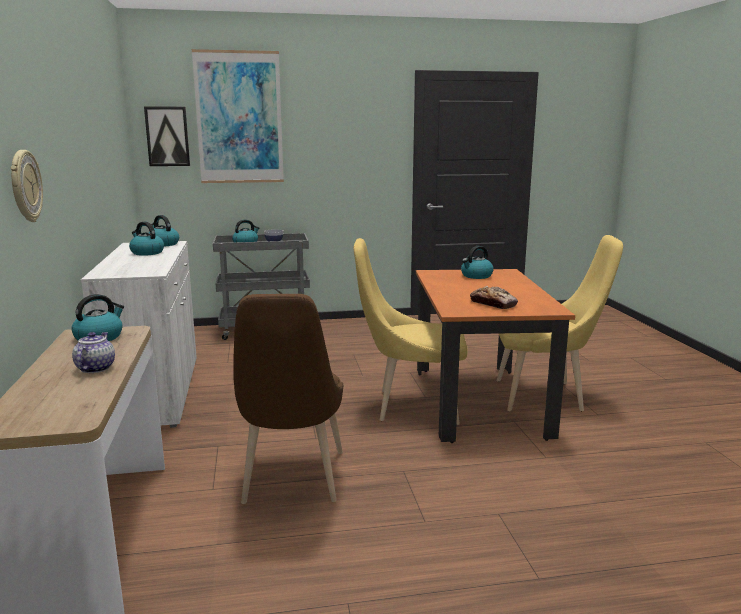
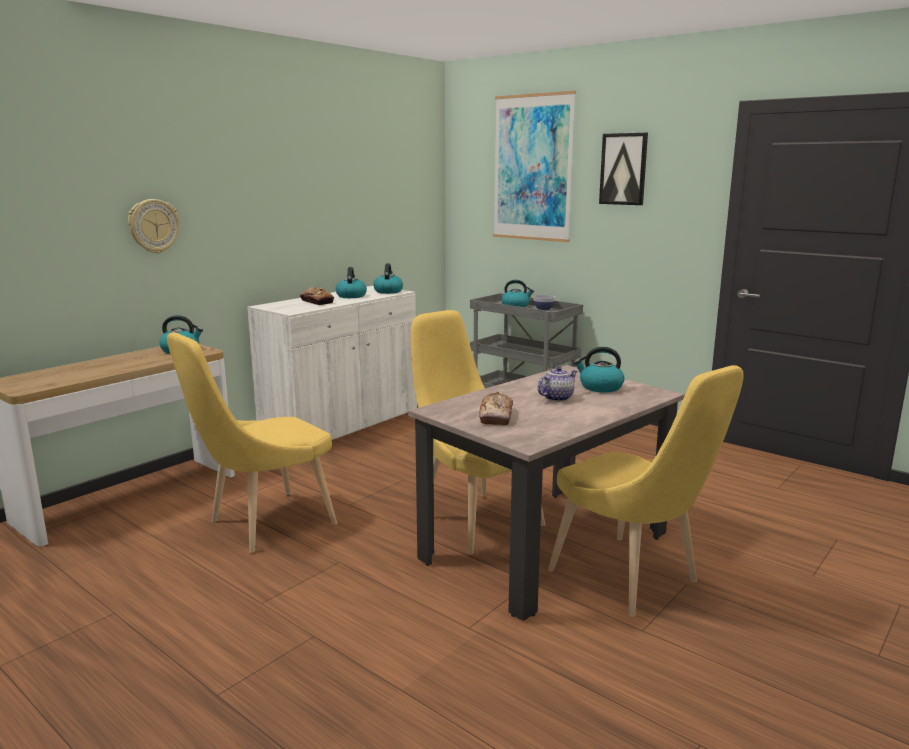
camera: 50 degrees right, 0 degrees up
teapot [72,332,115,373] -> teapot moved to [537,366,577,401]
picture [144,106,190,166] -> picture moved to [599,133,648,205]
brown chair [233,294,343,504] -> yellow chair [167,332,337,553]
orange dining table [416,269,575,443] -> beige dining table [408,365,685,621]
none -> bread [300,287,334,305]

